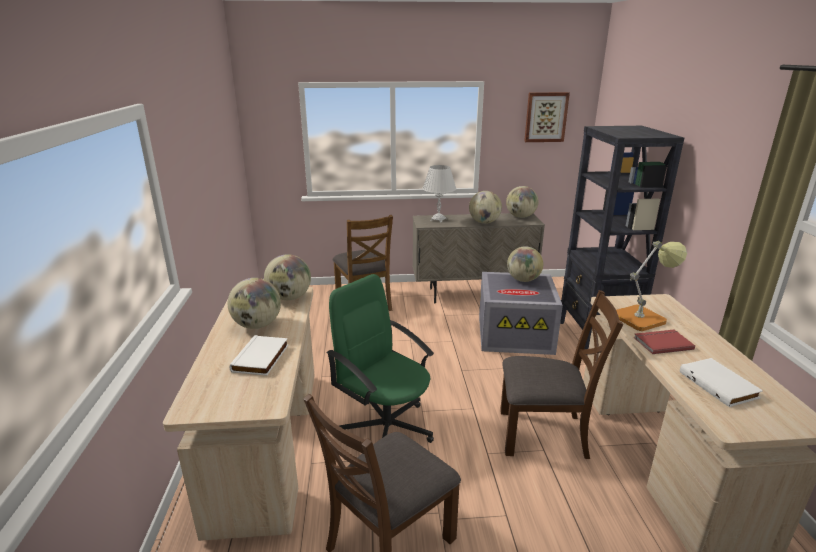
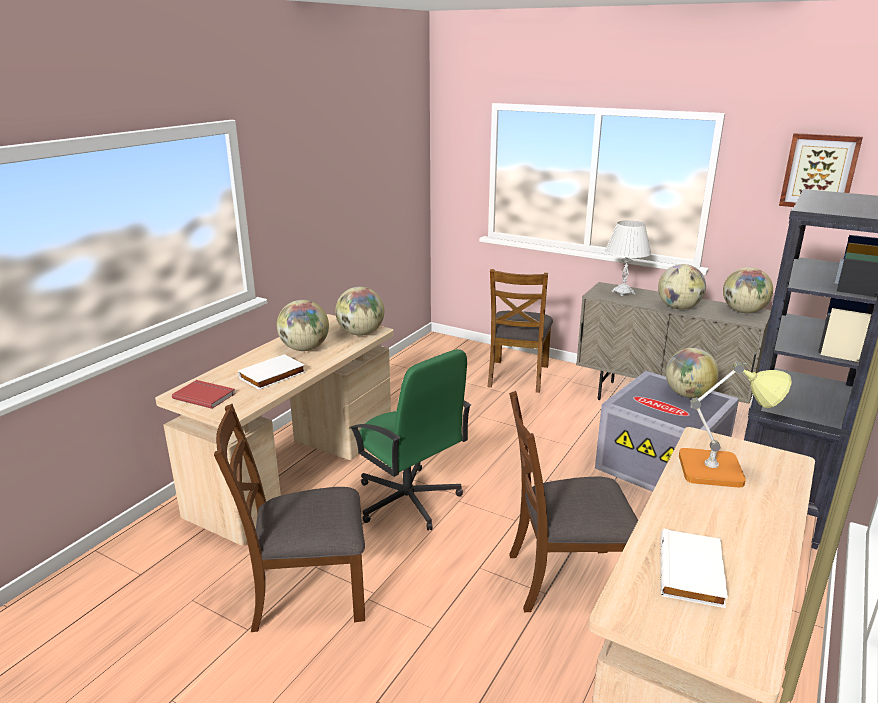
camera: 35 degrees right, 0 degrees up
green office chair [326,274,434,443] -> green office chair turned 150 degrees clockwise [349,349,471,531]
brown chair [500,290,623,459] -> brown chair turned 135 degrees clockwise [509,391,638,612]
red book [634,330,695,354] -> red book moved to [172,380,236,409]

